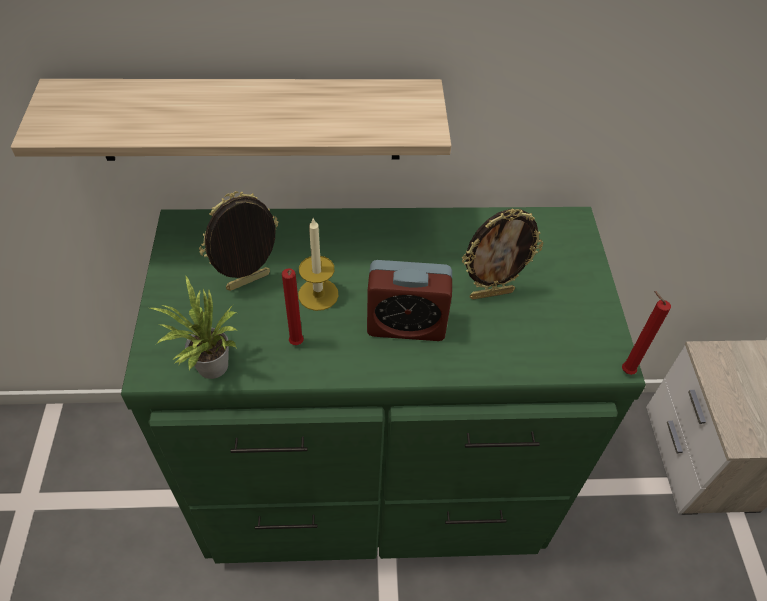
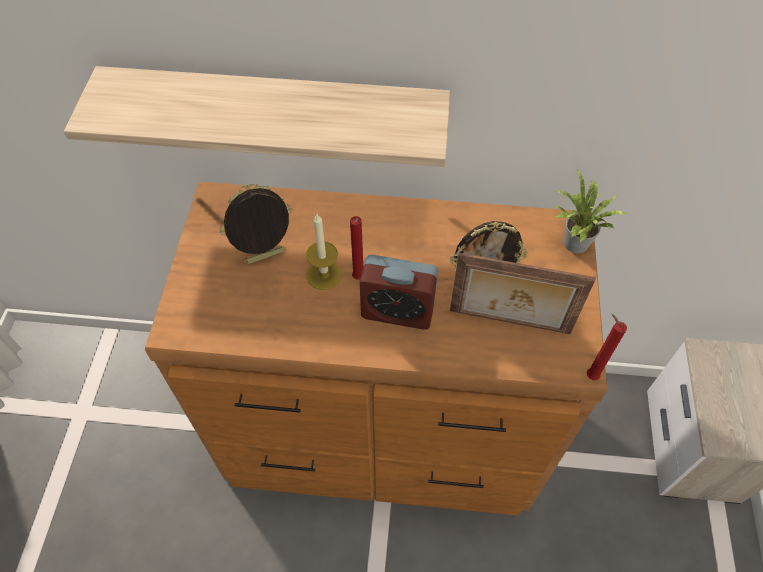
camera: 10 degrees right, 5 degrees up
green dresser [121,207,646,564] -> brown dresser [145,182,607,515]
potted plant [150,276,237,379] -> potted plant moved to [553,169,626,253]
red candle [282,268,304,345] -> red candle moved to [350,216,363,280]
none -> picture frame [450,253,596,334]

